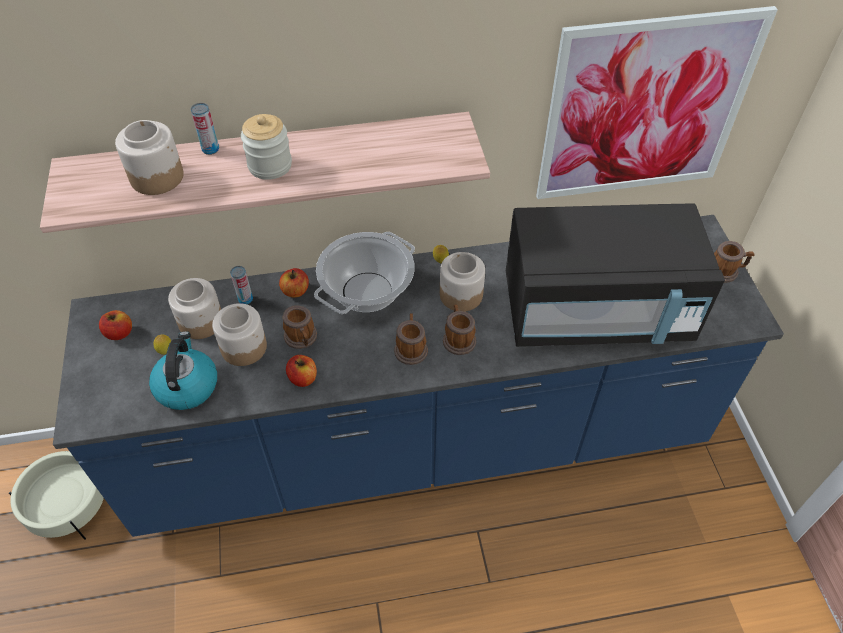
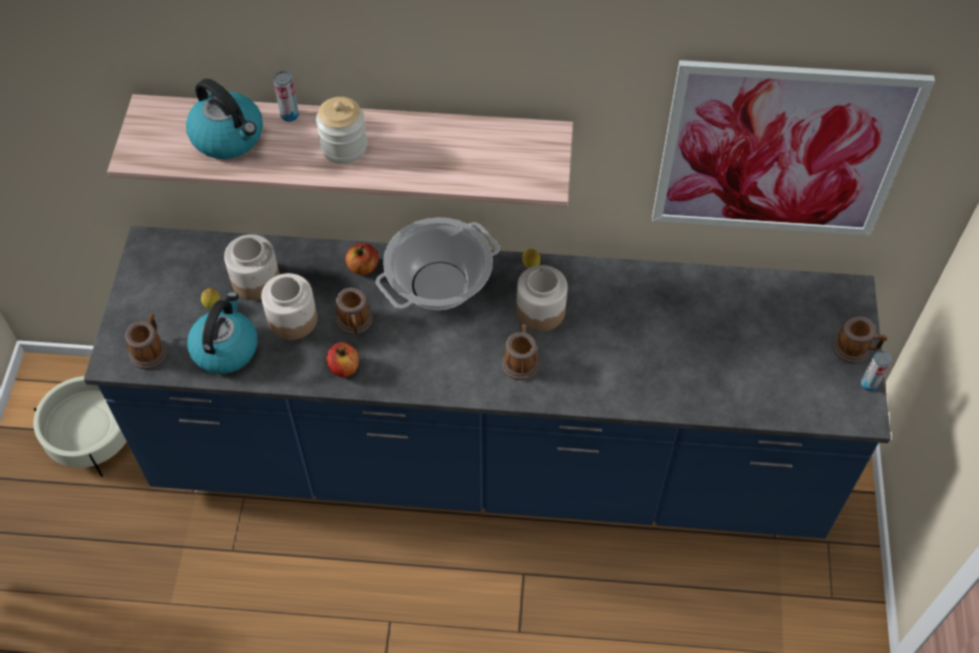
camera: 15 degrees right, 5 degrees up
apple [99,310,132,340] -> none
jar [115,120,184,195] -> kettle [186,78,263,159]
can [230,266,253,304] -> can moved to [861,351,891,391]
mug [394,313,428,365] -> mug moved to [125,314,167,369]
black microwave [506,203,725,347] -> none

